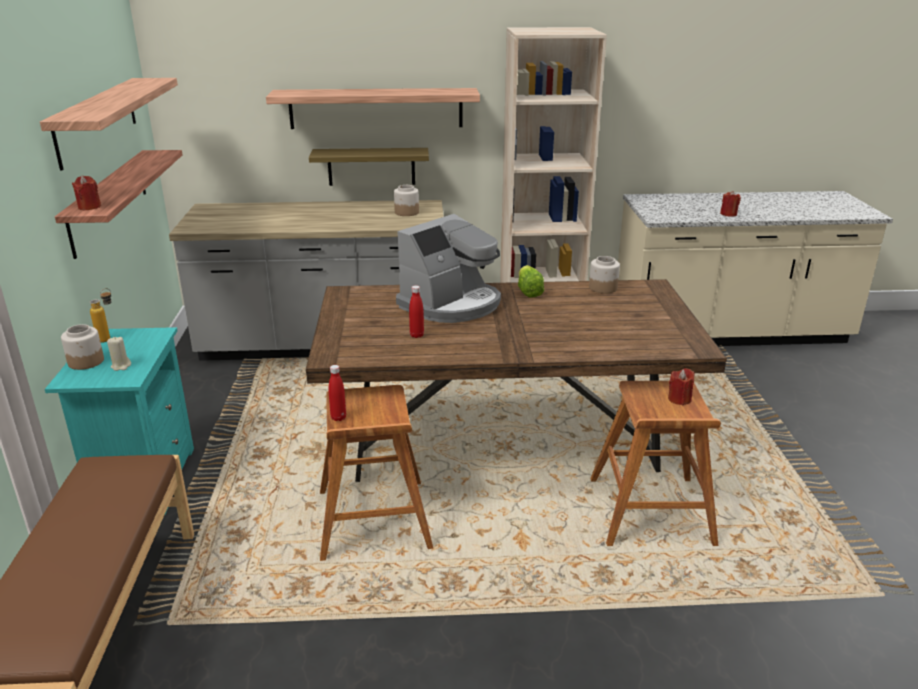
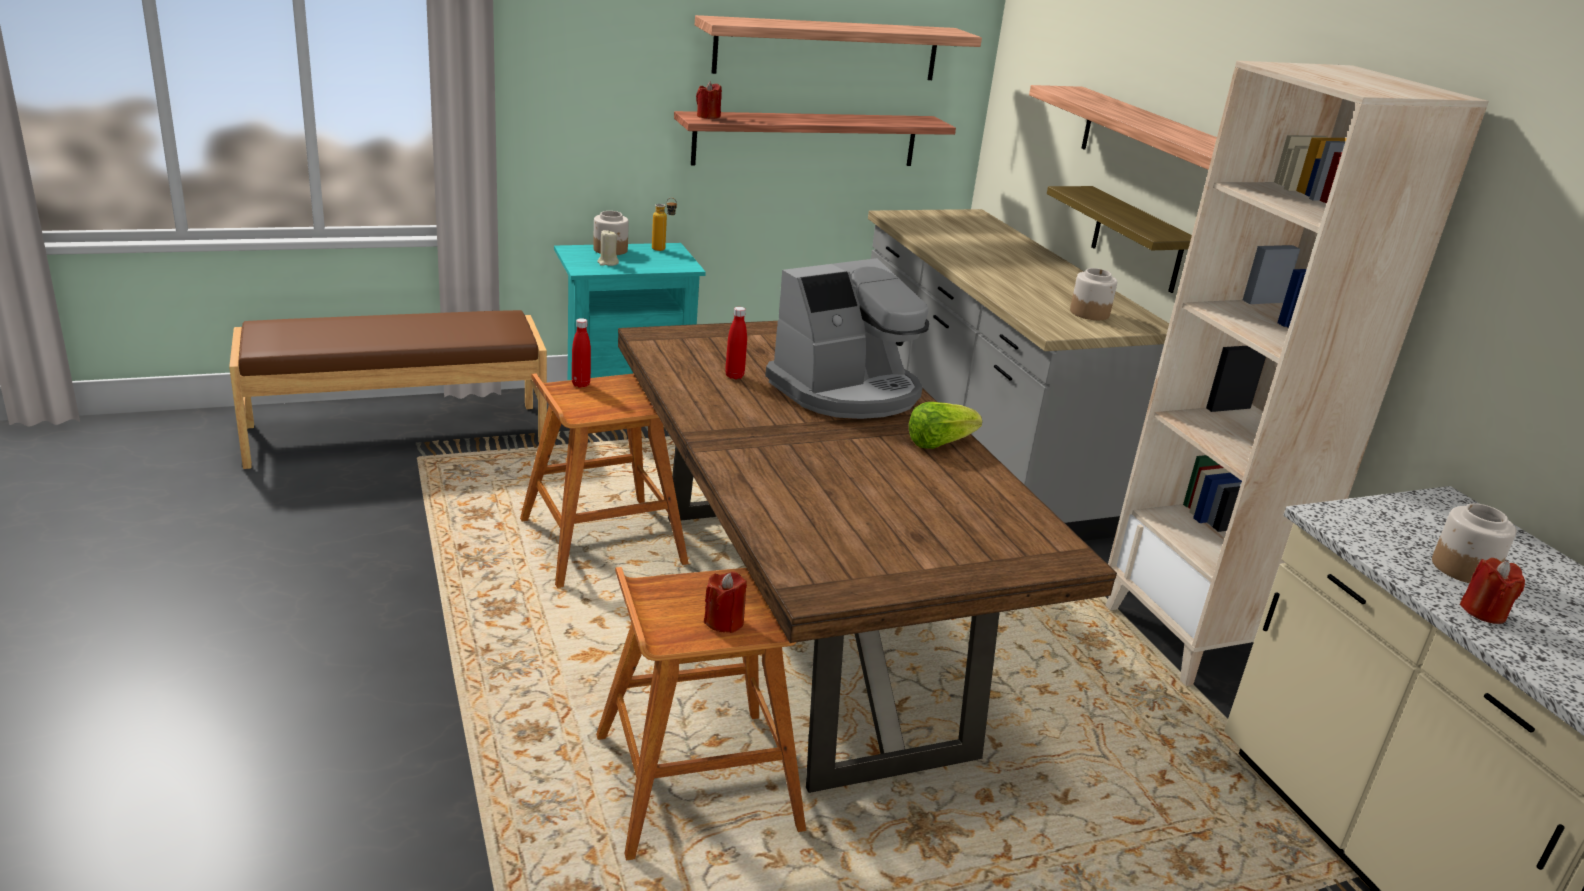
camera: 70 degrees right, 0 degrees up
coffee machine [396,214,501,323] -> coffee machine turned 60 degrees counterclockwise [765,258,929,419]
jar [589,256,620,294] -> jar moved to [1432,503,1517,583]

